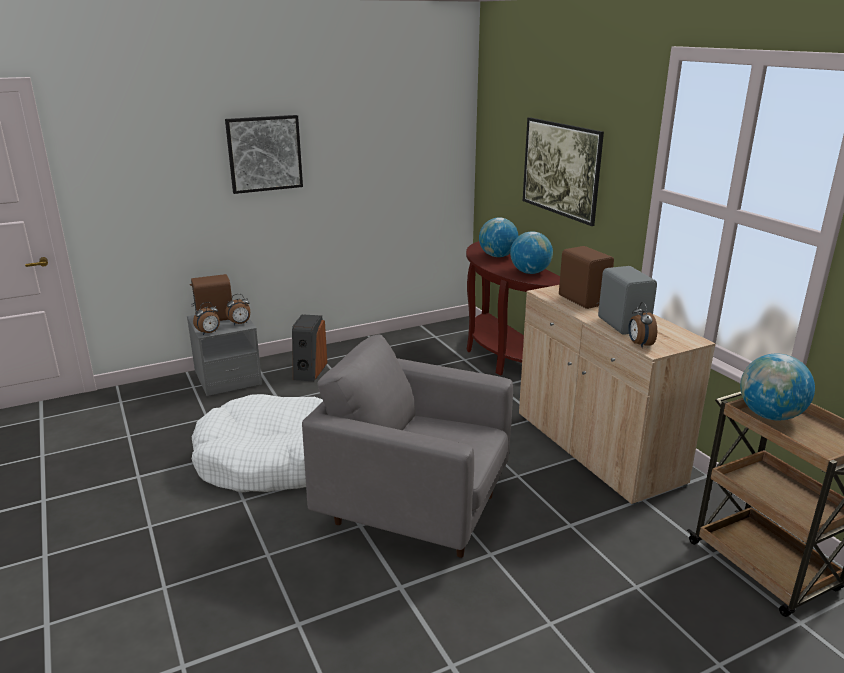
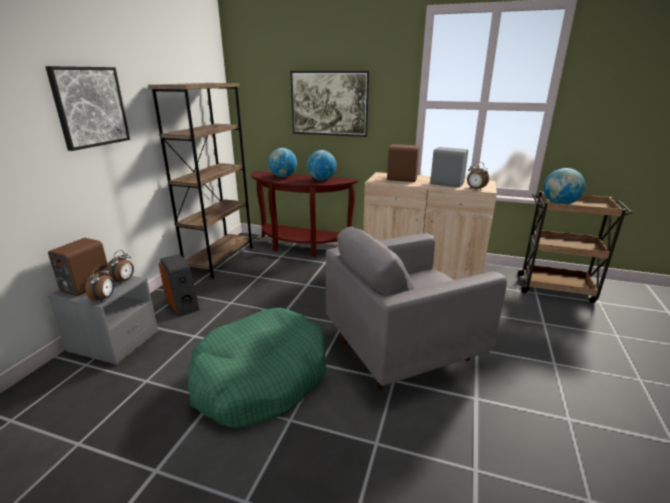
camera: 45 degrees left, 0 degrees up
white dog bed [192,394,323,493] -> green dog bed [188,308,326,428]
none -> brown bookcase [148,83,253,279]

